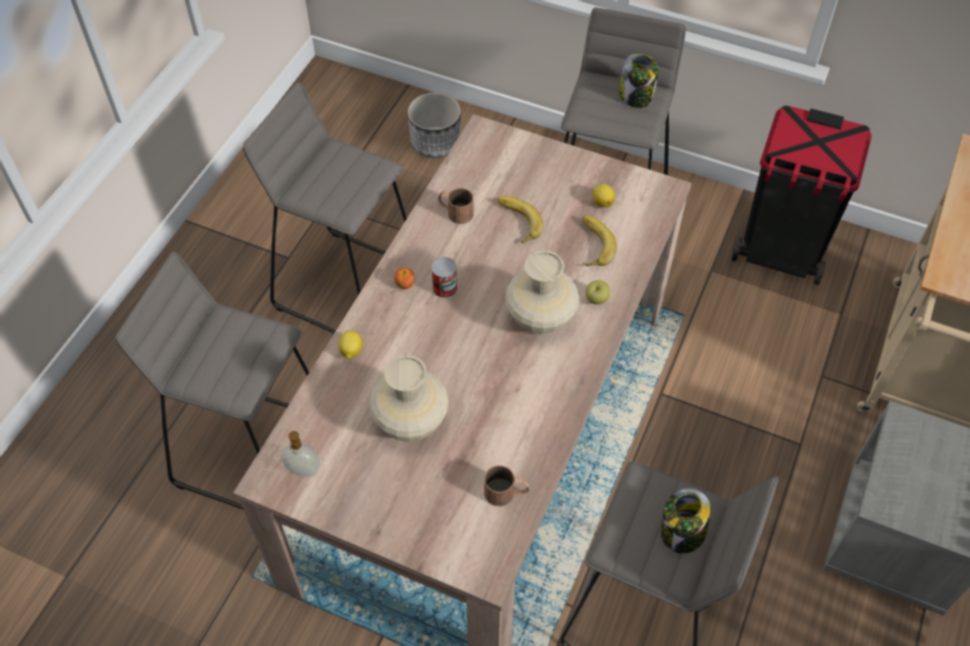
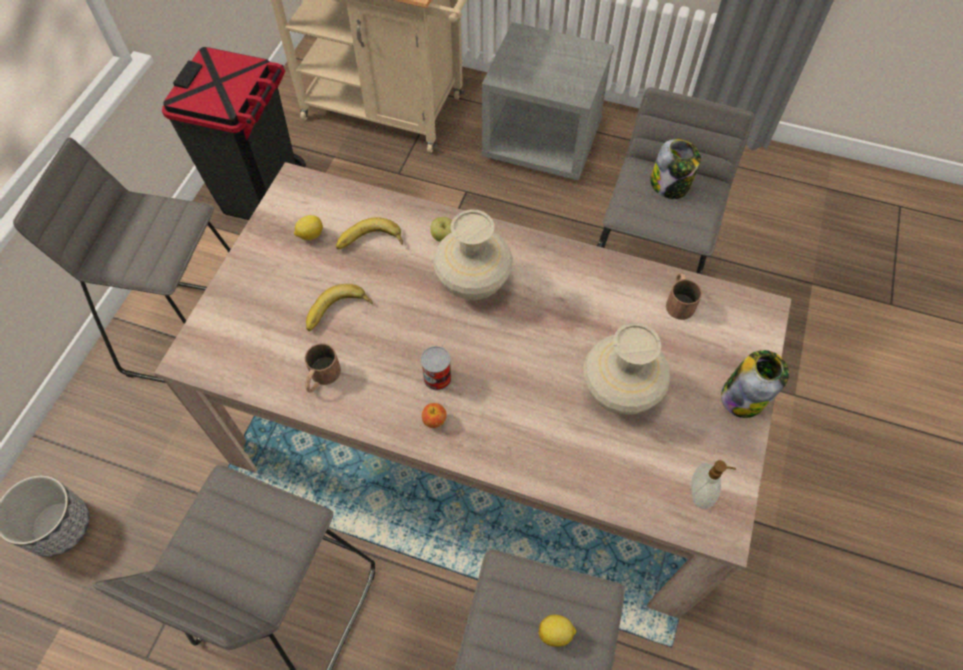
camera: 95 degrees left, 5 degrees up
lemon [339,331,363,359] -> lemon moved to [539,615,576,647]
jar [619,54,659,108] -> jar moved to [721,350,789,418]

